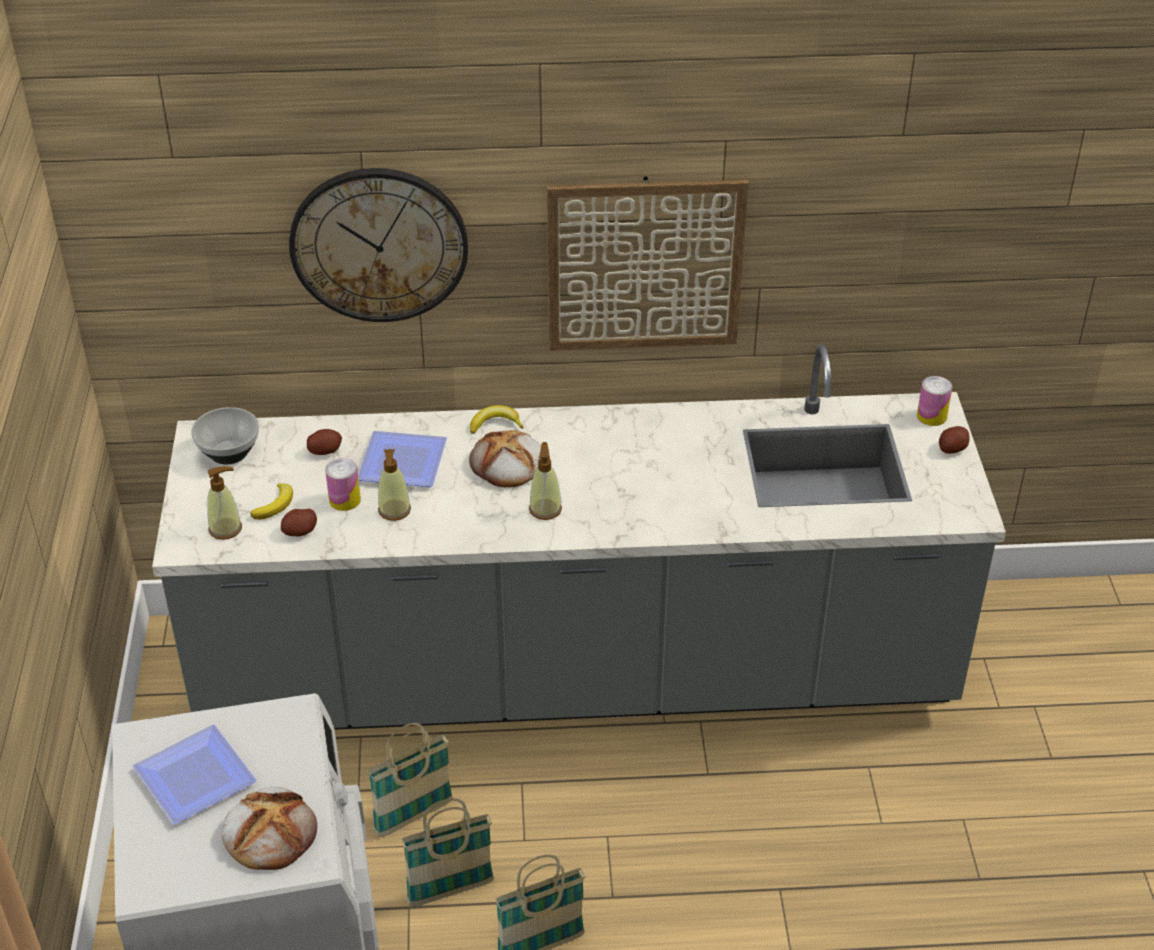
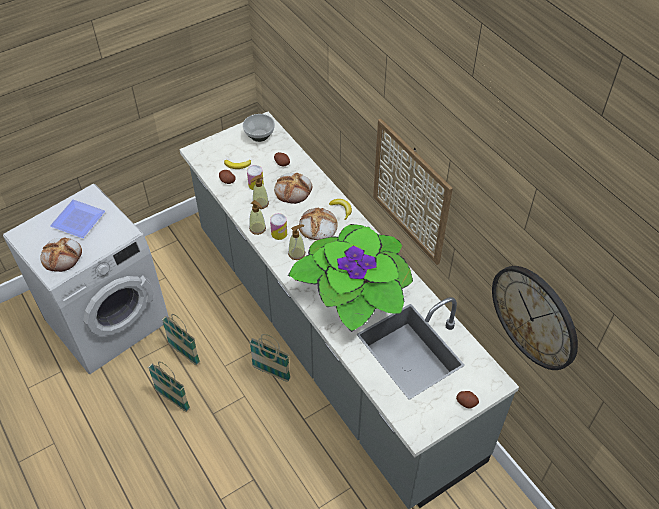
camera: 60 degrees right, 10 degrees up
soap dispenser [207,466,242,540] -> soap dispenser moved to [249,200,266,235]
wall clock [289,168,468,322] -> wall clock moved to [492,266,578,370]
plate [358,431,447,487] -> bread [274,173,312,204]
basket [368,723,453,837] -> basket moved to [249,334,291,382]
can [917,376,952,426] -> can moved to [270,213,287,240]
none -> potted plant [288,224,413,332]

